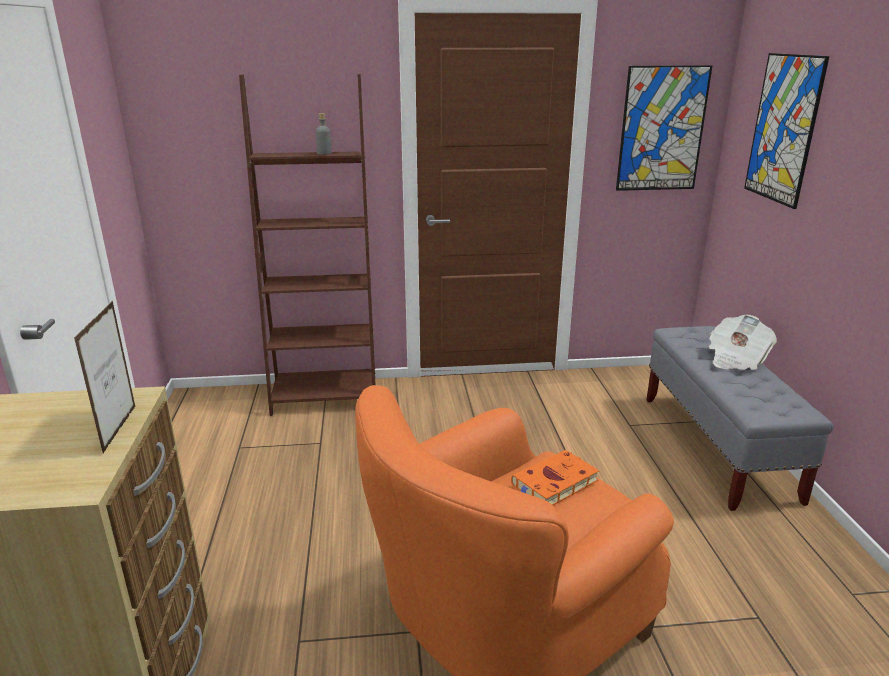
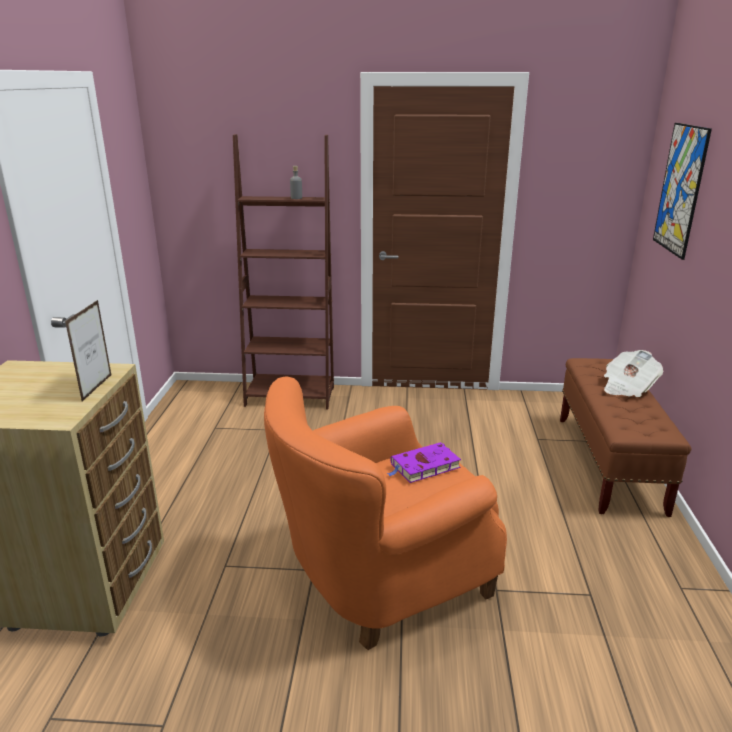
camera: 10 degrees right, 0 degrees up
orange book [511,450,600,505] -> purple book [387,442,461,483]
picture [616,65,713,191] -> none
grey bench [647,326,834,511] -> brown bench [560,358,691,517]

